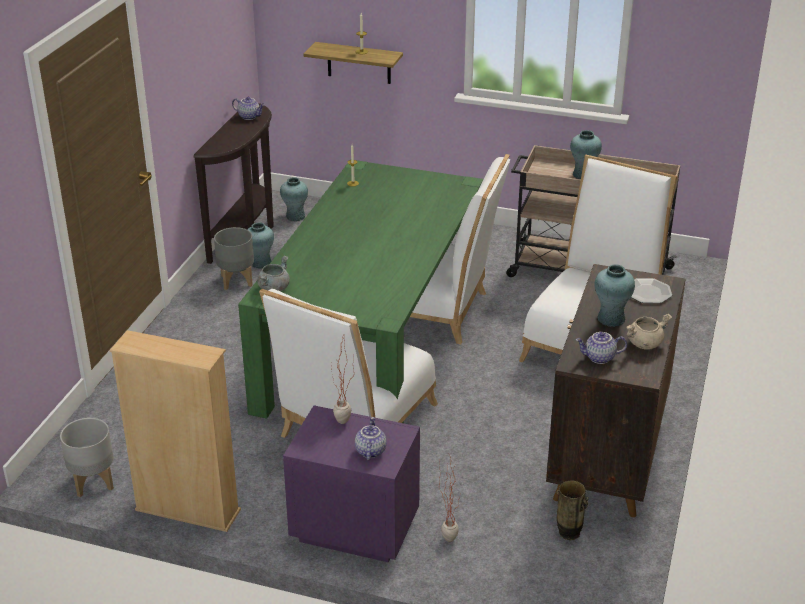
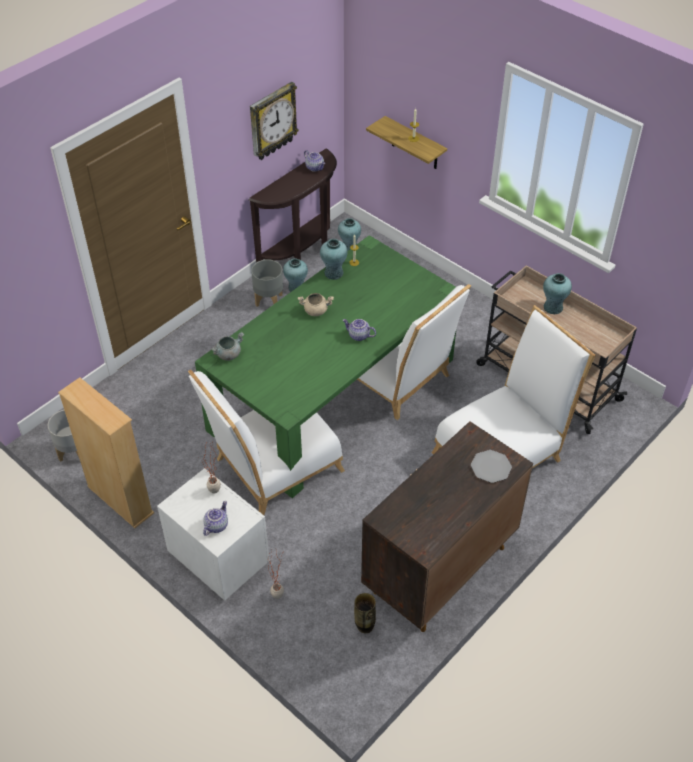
camera: 25 degrees right, 15 degrees up
purple nightstand [283,405,420,562] -> white nightstand [157,468,269,601]
teapot [576,332,627,364] -> teapot moved to [343,319,376,341]
turquoise vase [595,265,635,327] -> turquoise vase moved to [320,239,347,280]
beige cooking pot [626,314,672,350] -> beige cooking pot moved to [298,293,334,316]
none -> wall clock [250,82,299,160]

